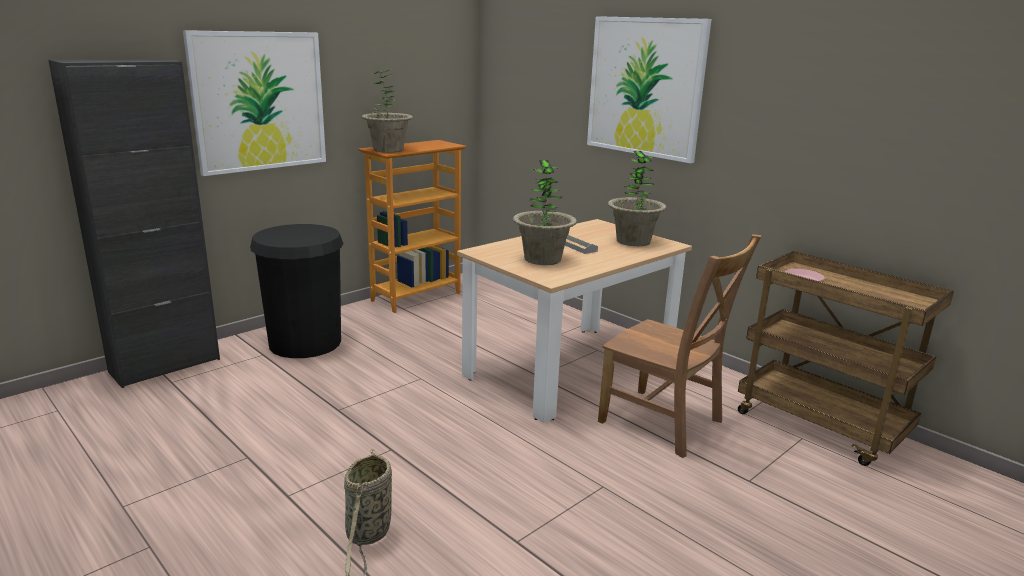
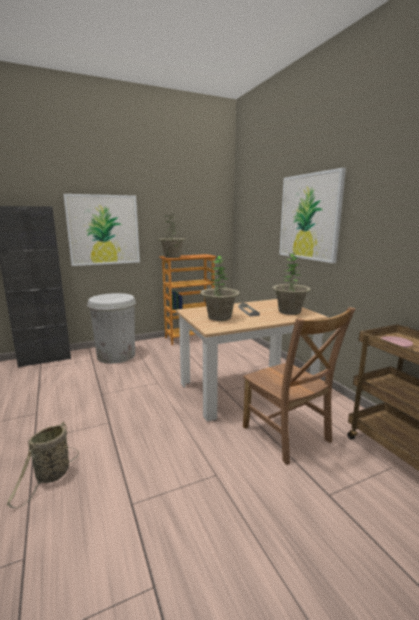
camera: 20 degrees right, 5 degrees down
black trash can [250,224,344,358] -> white trash can [87,293,136,364]

